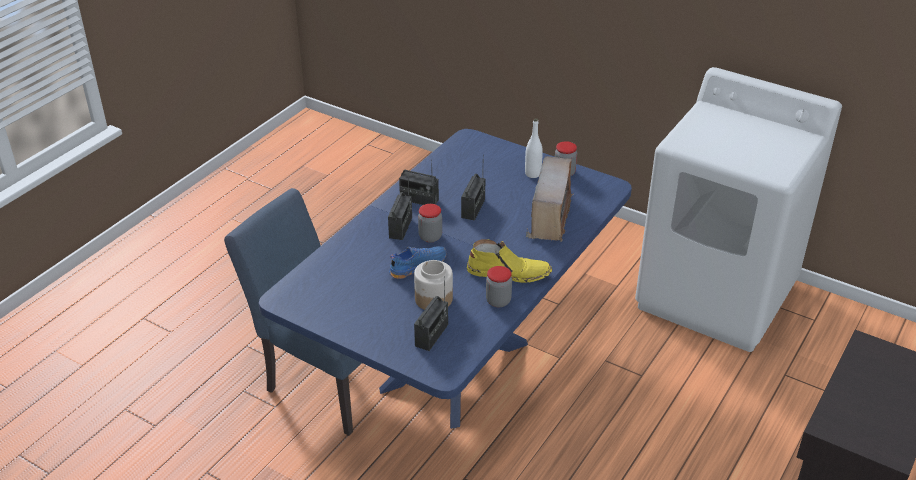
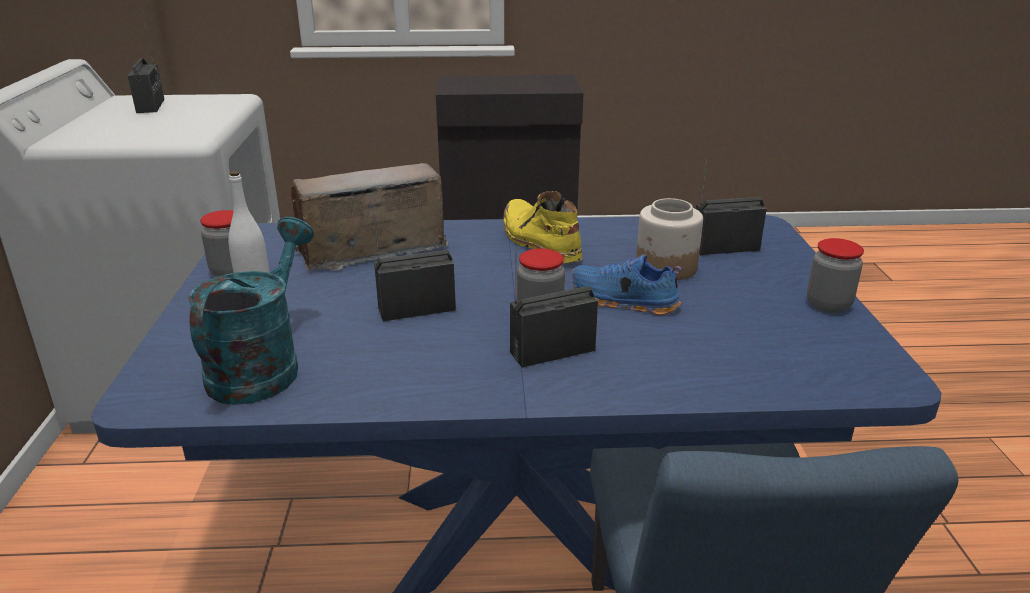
camera: 125 degrees left, 10 degrees down
radio [399,160,439,205] -> radio moved to [128,22,165,113]
jar [486,266,512,307] -> jar moved to [807,238,864,313]
none -> turquoise watering can [188,217,314,405]

